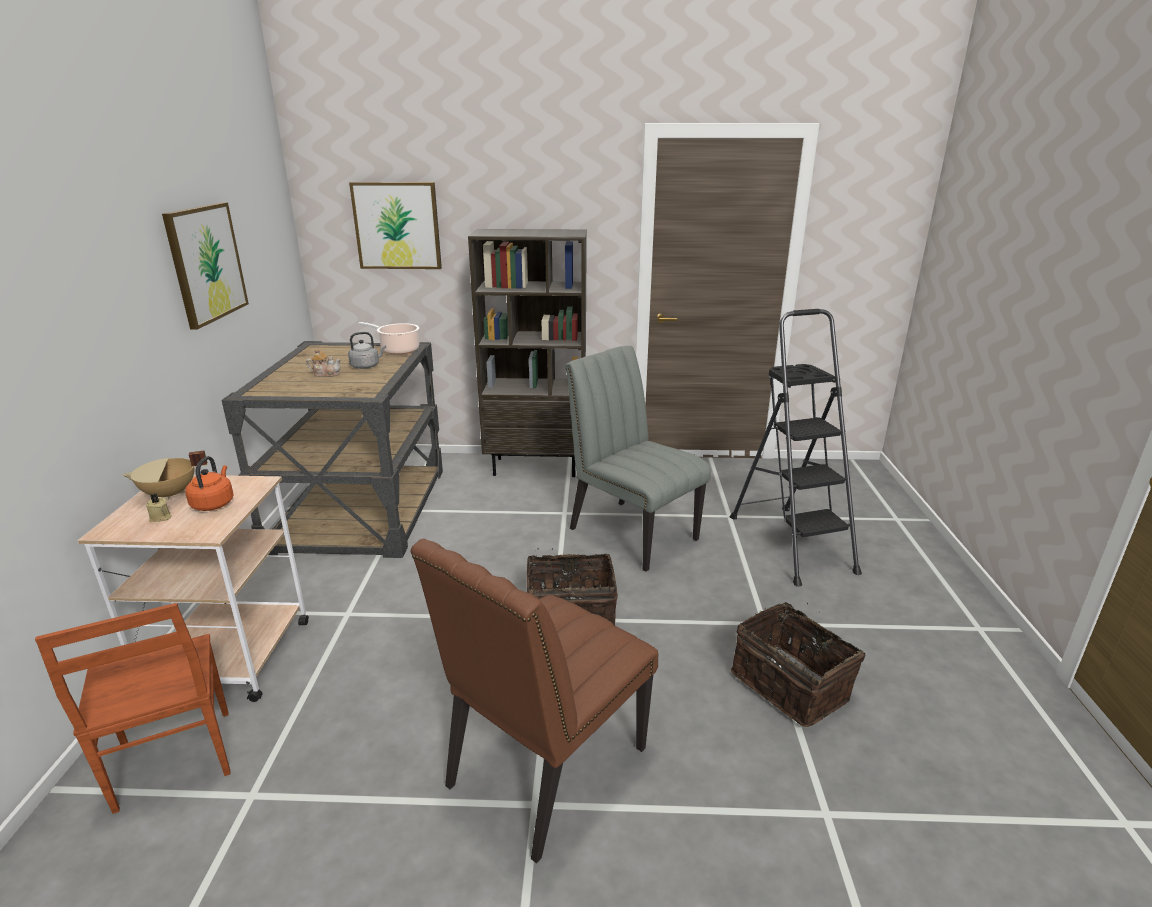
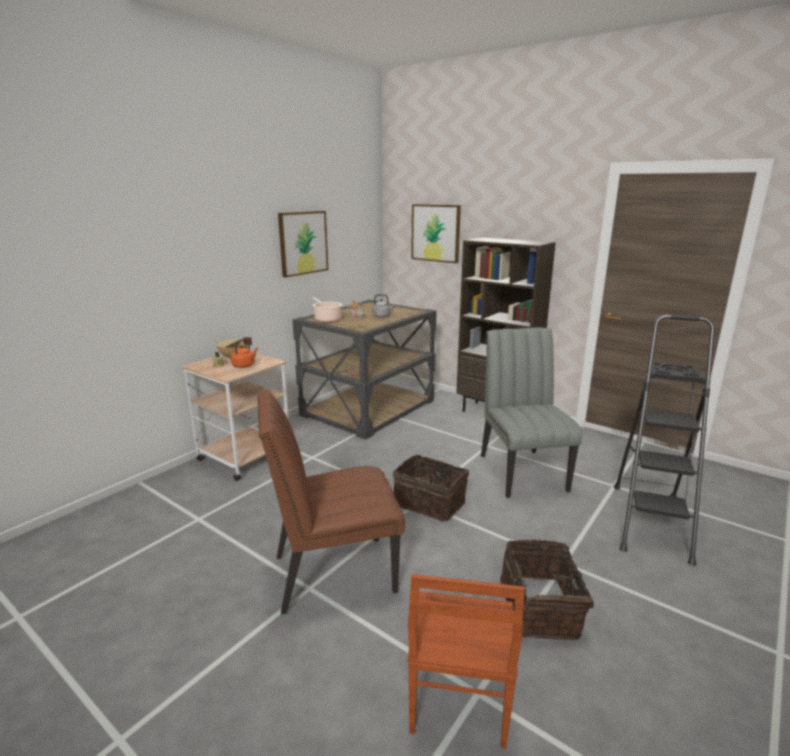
camera: 35 degrees right, 5 degrees down
brown chair [35,603,231,814] -> brown chair moved to [407,574,525,749]
cooking pot [358,322,419,354] -> cooking pot moved to [312,298,342,322]

